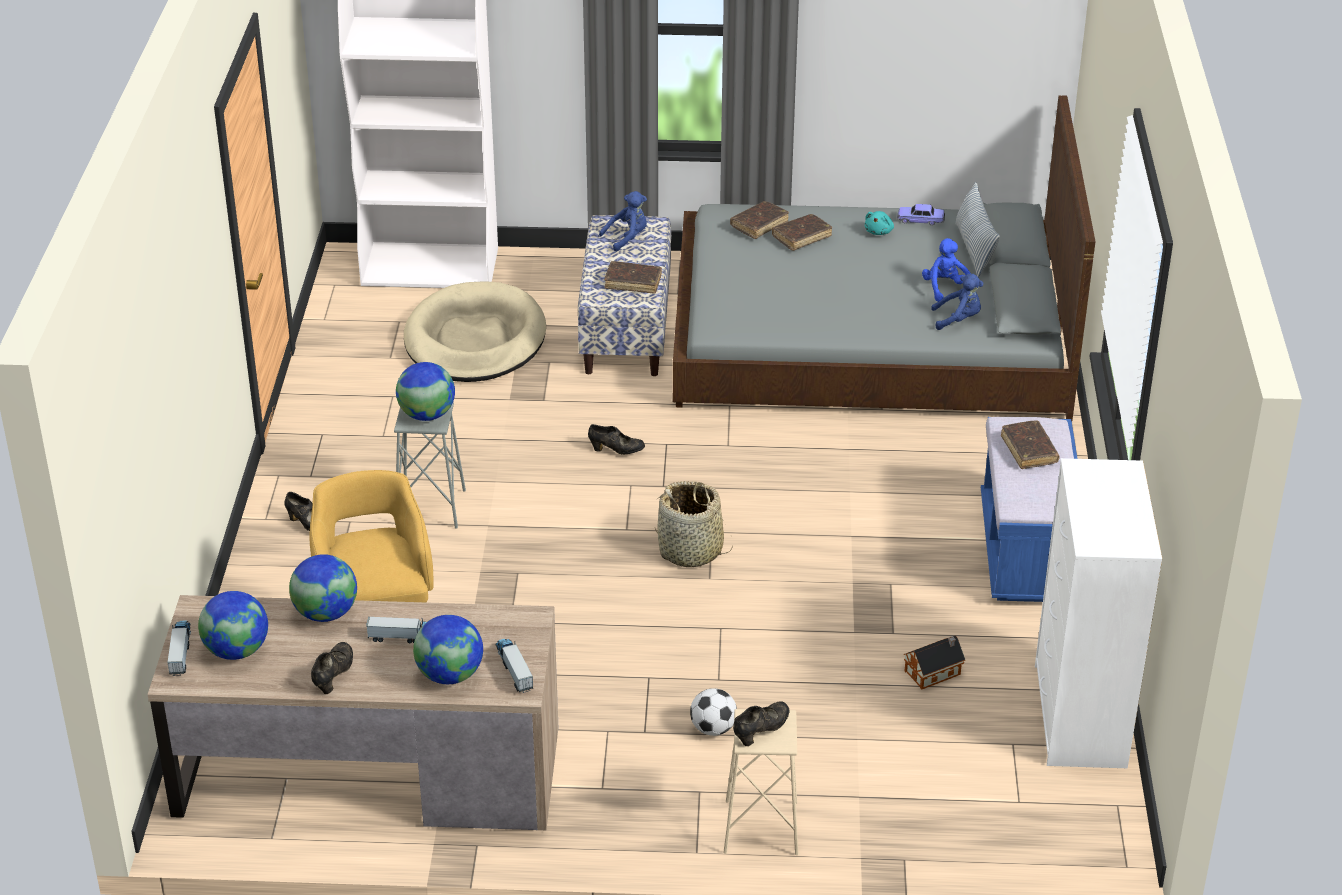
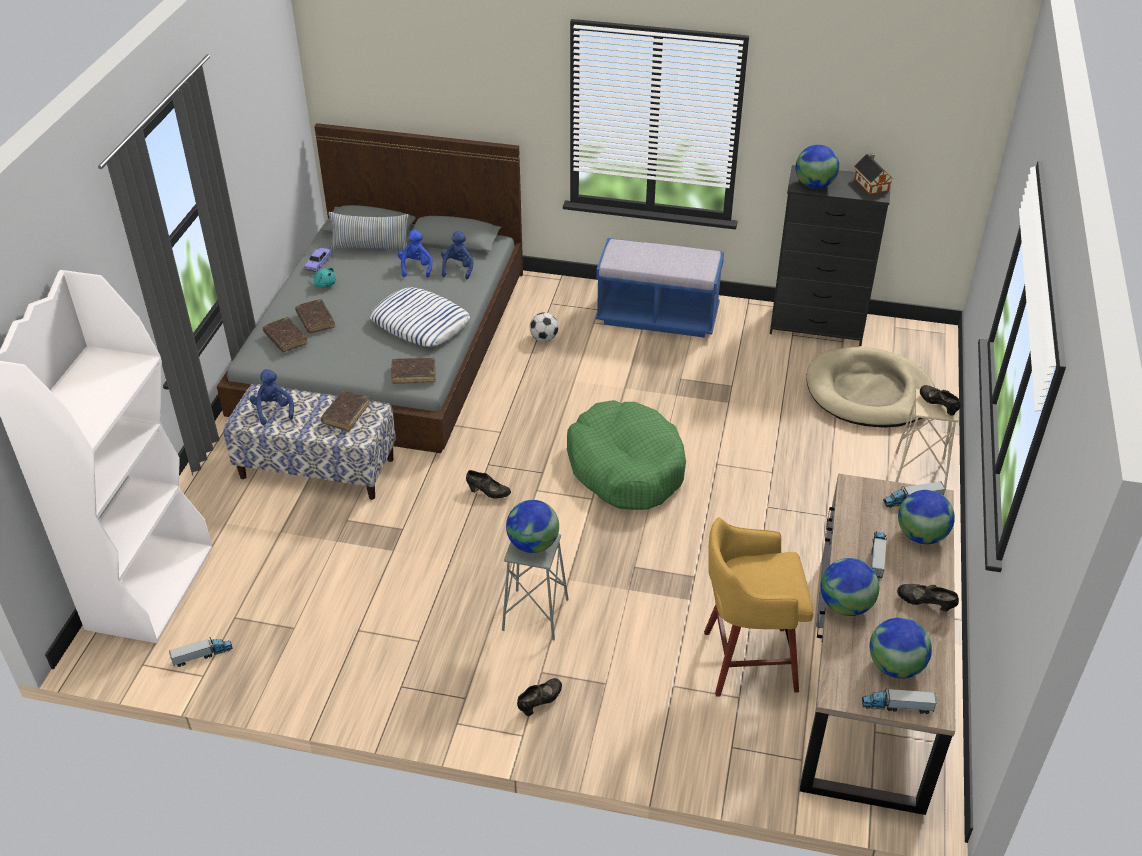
camera: 80 degrees left, 5 degrees up
beige dog bed [404,281,546,382] -> beige dog bed moved to [806,347,935,428]
black shoe [588,424,645,454] -> black shoe turned 90 degrees clockwise [466,470,511,498]
basket [655,481,733,567] -> green dog bed [567,400,686,510]
football [690,688,737,736] -> football moved to [530,312,558,342]
toy house [903,636,965,690] -> toy house moved to [854,153,893,195]
blue plush toy [922,238,971,302] -> blue plush toy turned 90 degrees clockwise [398,230,432,277]
brown book [1001,420,1060,469] -> brown book moved to [391,358,436,384]
white dresser [1035,458,1162,768] -> black dresser [770,165,891,346]
none -> toy truck [169,637,233,667]
none -> pillow [370,287,470,347]
none -> globe [795,145,839,189]

